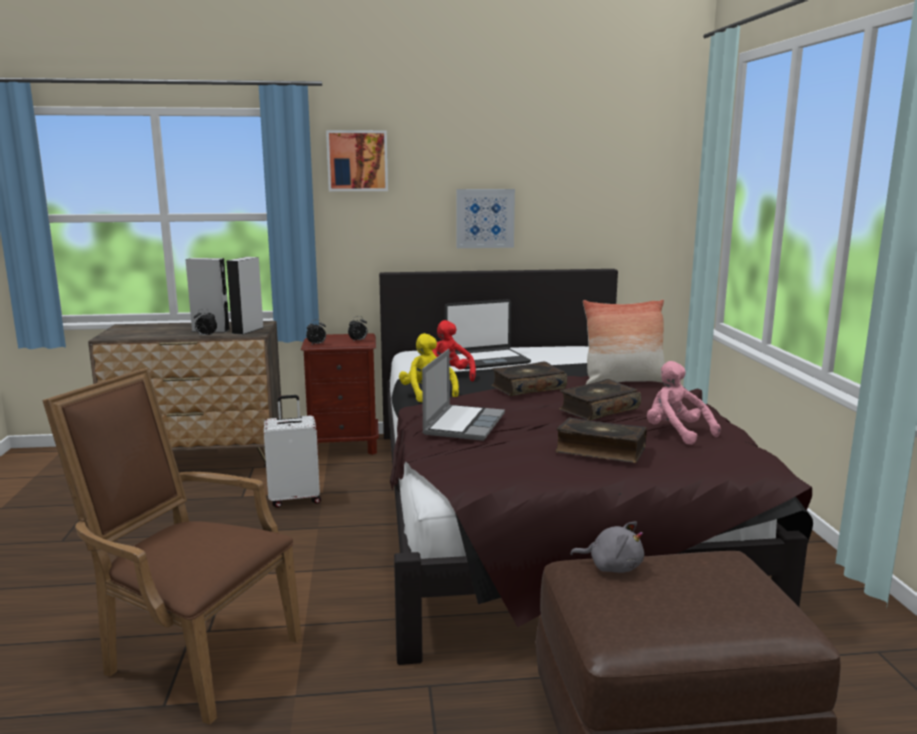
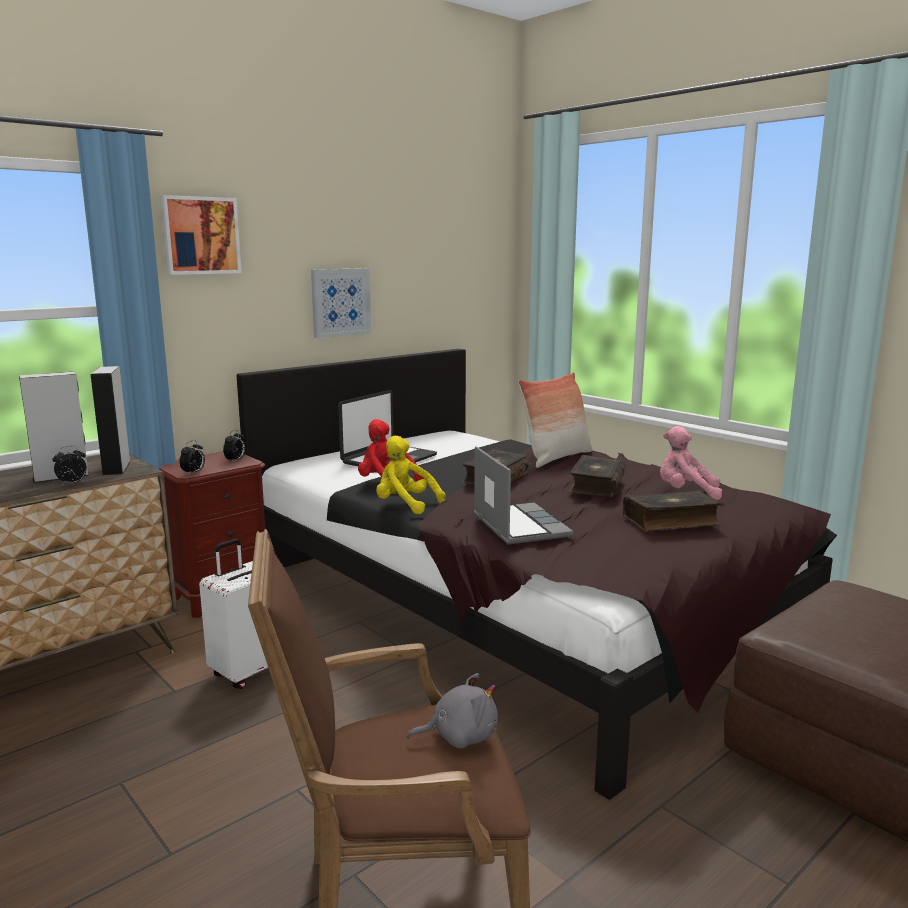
camera: 35 degrees left, 0 degrees up
grey plush toy [570,521,644,573] -> grey plush toy moved to [407,673,498,748]

